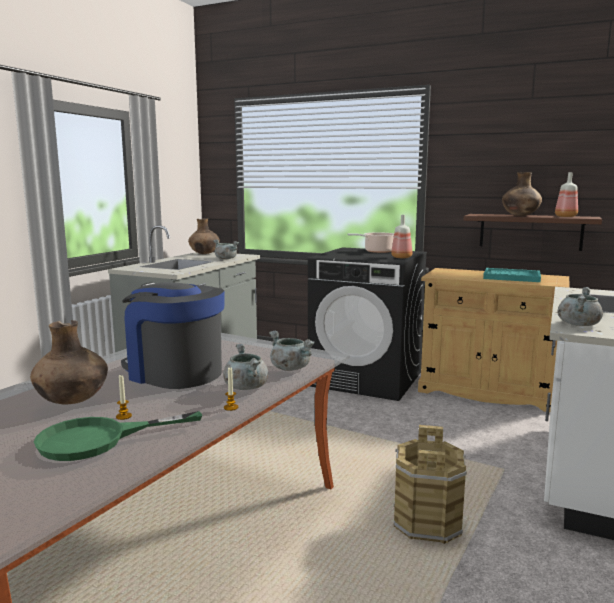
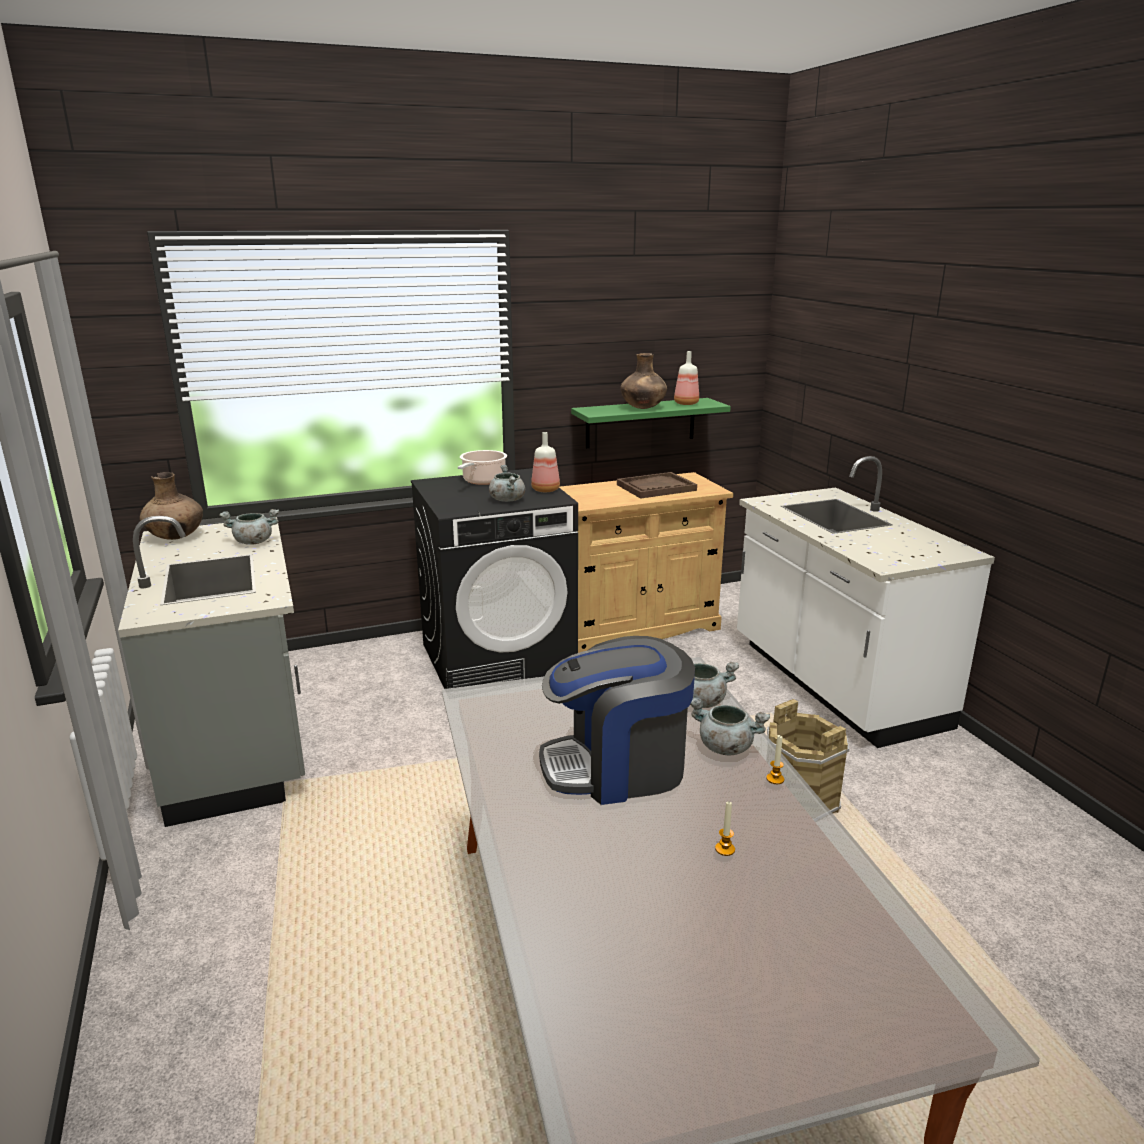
camera: 45 degrees left, 10 degrees up
brown vase [30,320,108,404] -> none
green frying pan [34,411,202,461] -> none
brown shelf [464,214,602,251] -> green shelf [571,398,731,448]
turquoise tray [483,268,541,282] -> brown tray [617,472,697,499]
grey cooking pot [558,287,603,326] -> grey cooking pot moved to [489,465,525,502]

